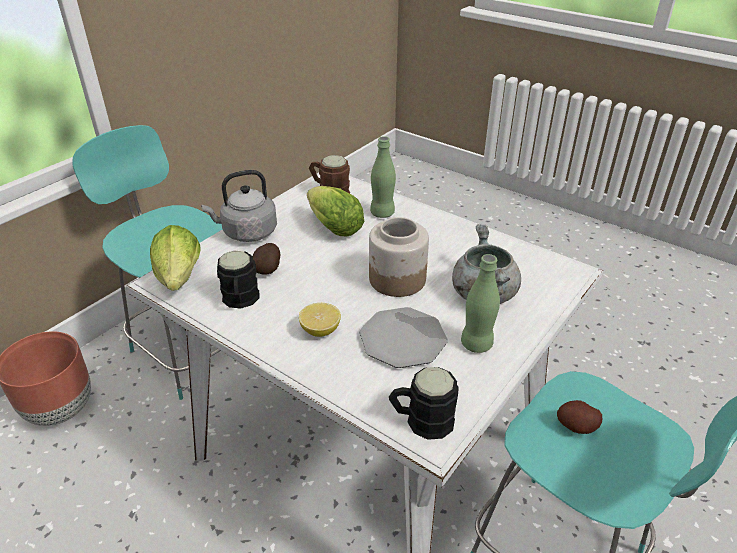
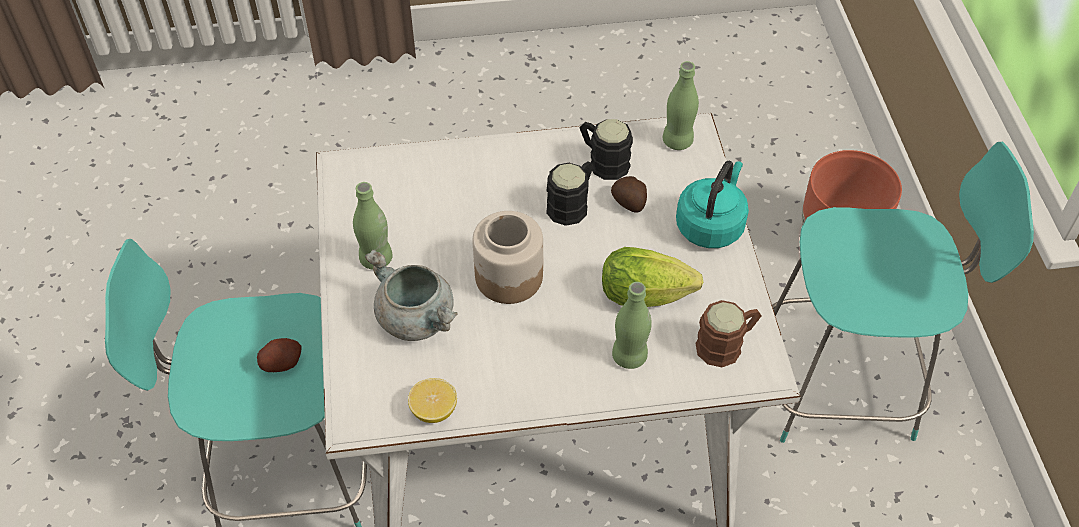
camera: 135 degrees right, 15 degrees up
lettuce [150,225,201,291] -> green bottle [663,61,699,150]
grey kettle [201,170,277,242] -> turquoise kettle [676,161,749,248]
lemon [299,303,341,337] -> lemon moved to [408,378,457,423]
plate [360,307,448,368] -> none
black mug [389,367,458,440] -> black mug moved to [546,161,593,226]

